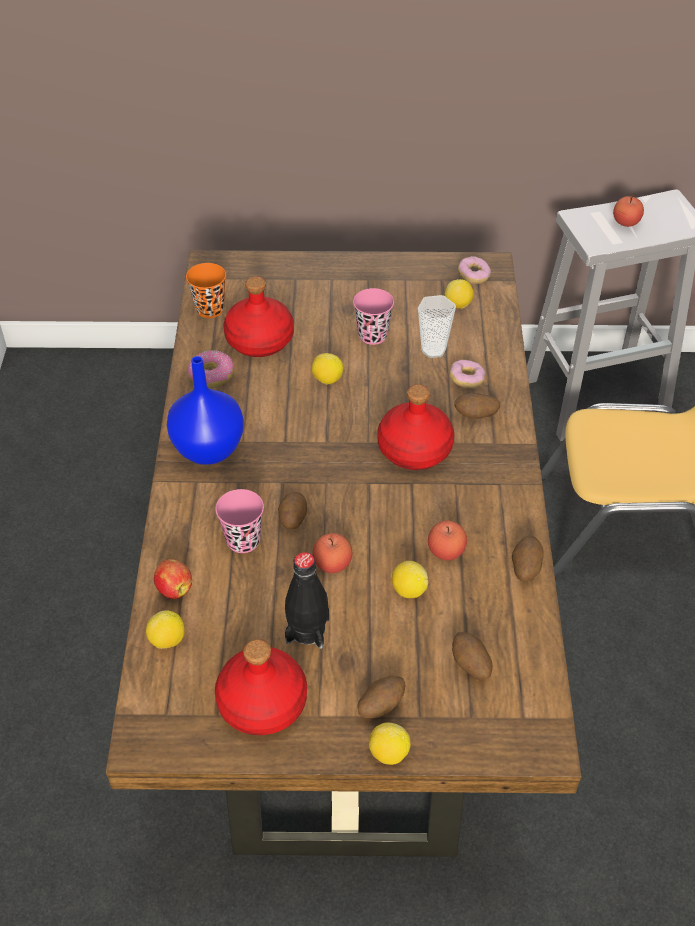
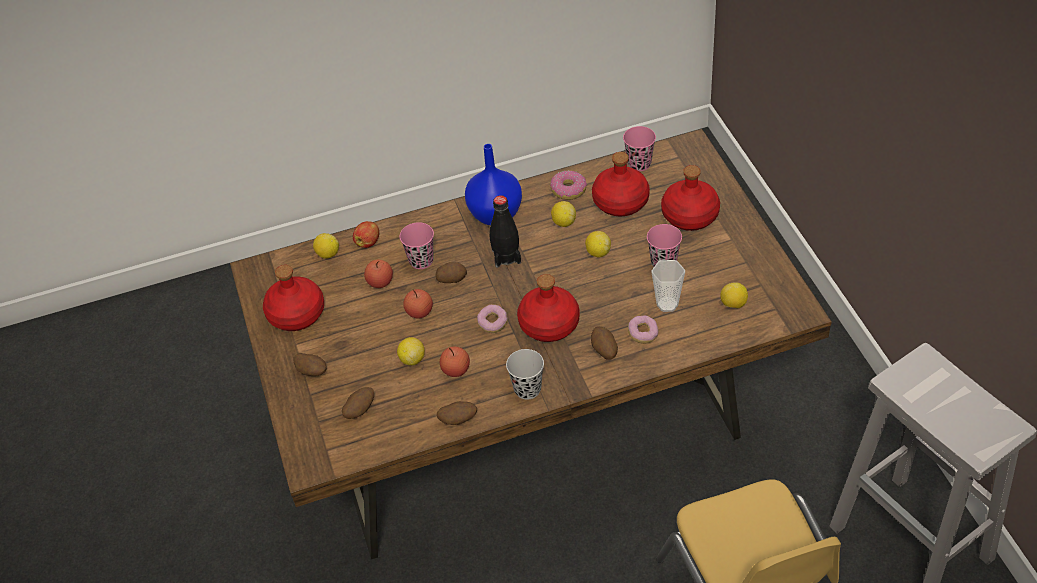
camera: 75 degrees right, 0 degrees up
orange cup [186,263,226,318] -> pink cup [623,126,656,171]
black bottle [285,552,329,649] -> black bottle moved to [490,195,521,268]
lemon [369,723,411,765] -> lemon moved to [551,201,576,227]
donut [458,256,491,284] -> donut moved to [477,305,508,333]
apple [613,193,644,227] -> apple moved to [364,260,393,288]
none -> black cup [506,349,544,400]
none -> red bottle [661,165,720,231]

